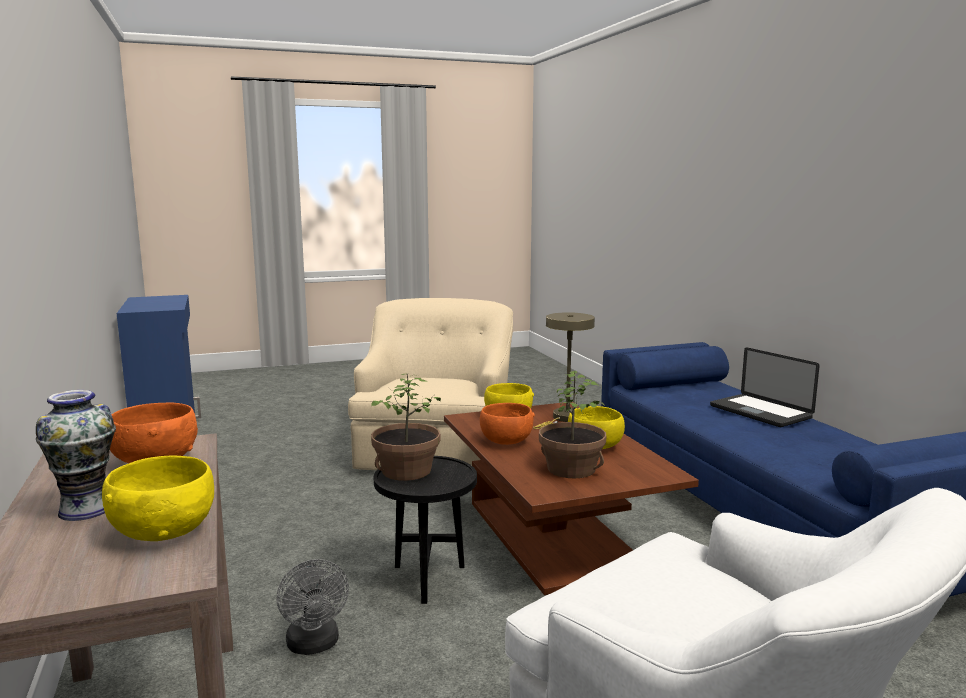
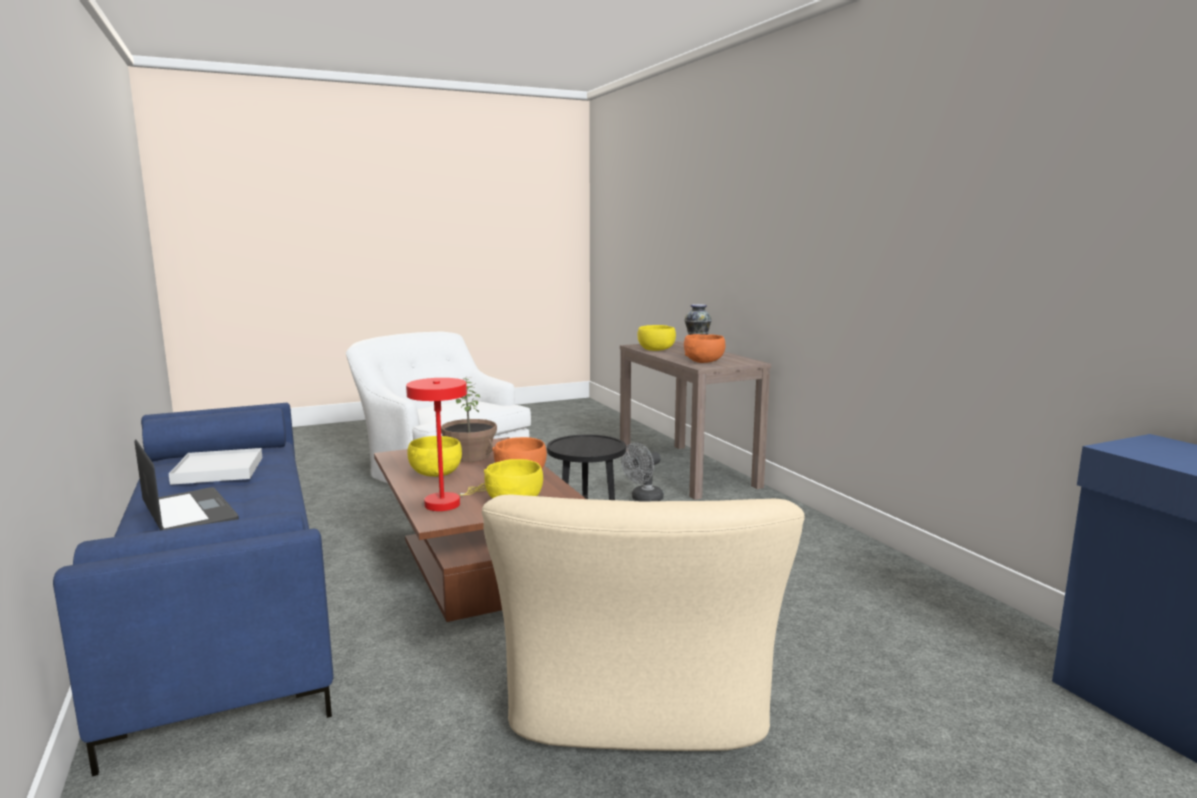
camera: 175 degrees right, 0 degrees up
grey fan [276,559,349,655] -> grey fan turned 105 degrees counterclockwise [621,443,664,502]
potted plant [371,373,441,481] -> none
beige table lamp [533,312,595,429] -> red table lamp [406,378,487,511]
none -> white tray [169,448,262,485]

